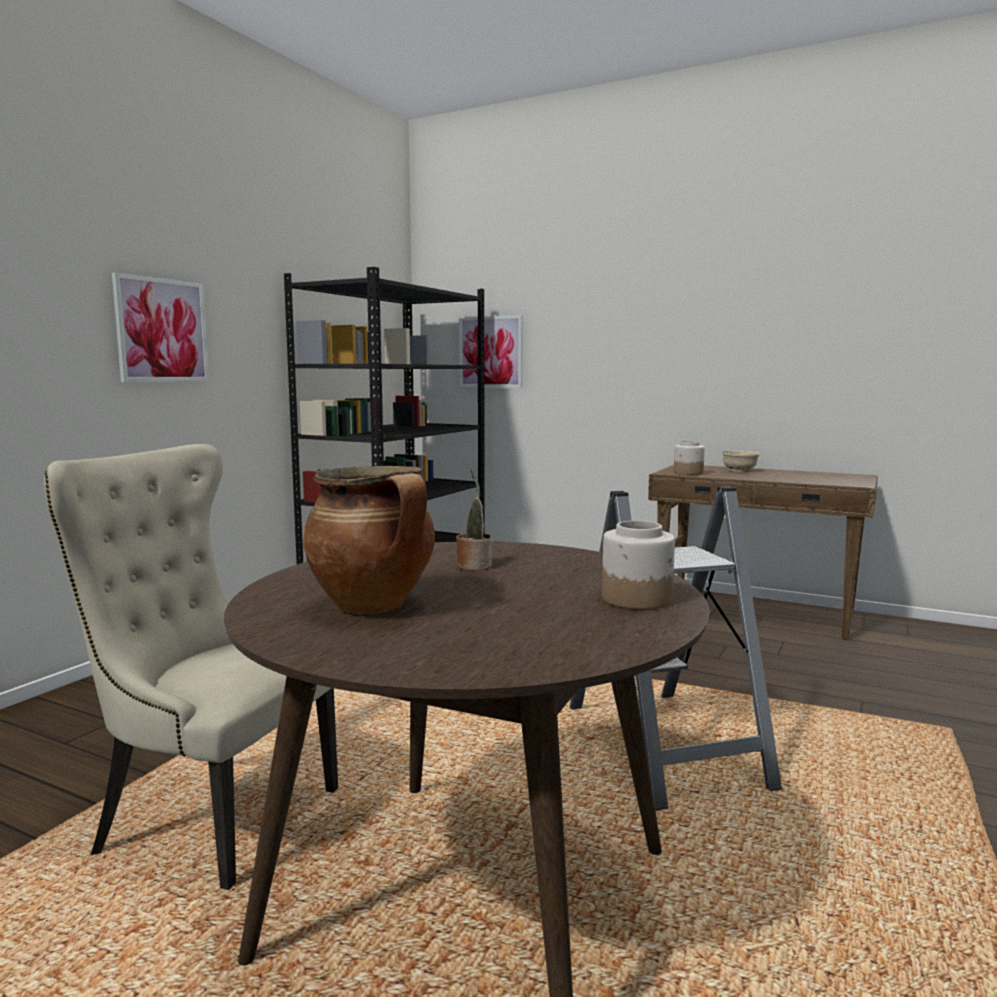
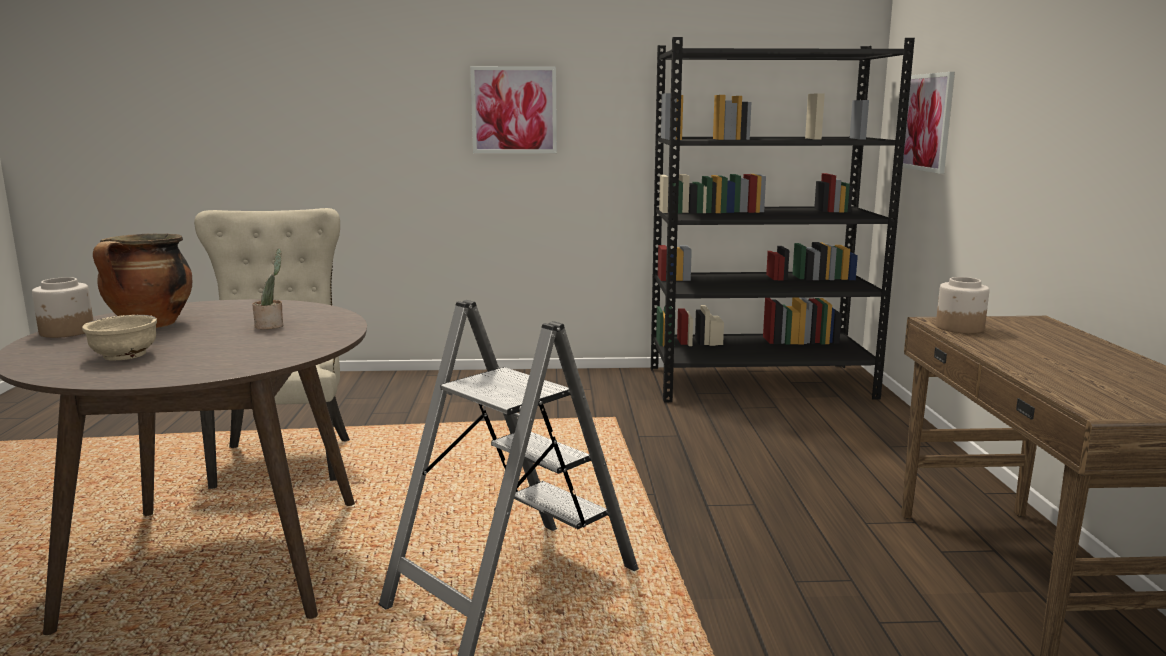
camera: 60 degrees right, 5 degrees up
jar [602,521,675,610] -> jar moved to [32,277,93,338]
beige bowl [722,451,759,472] -> beige bowl moved to [82,315,157,360]

